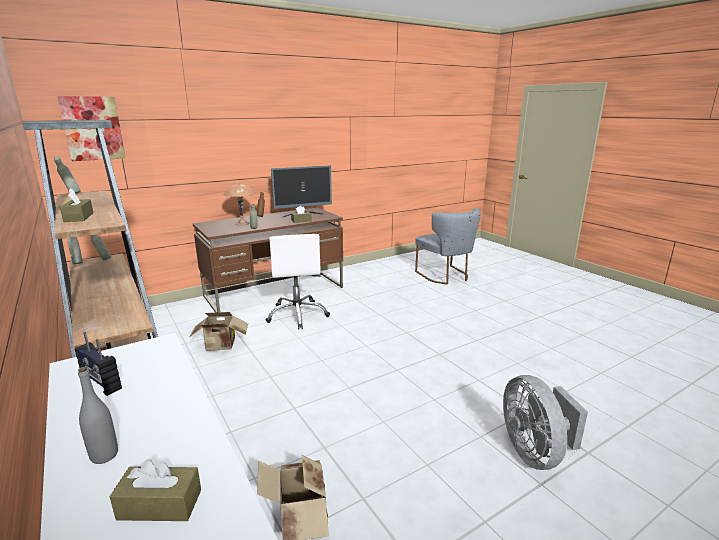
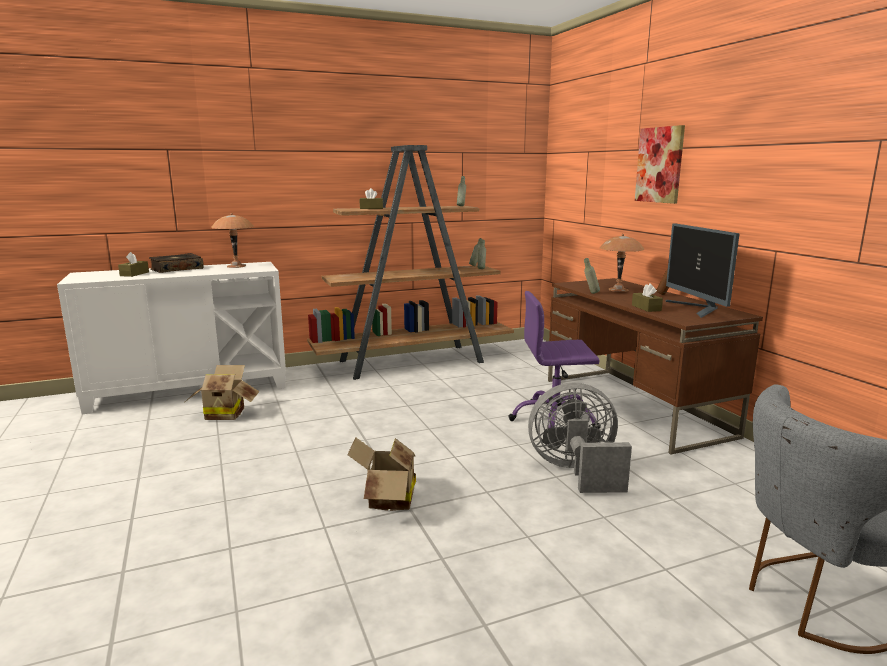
camera: 100 degrees right, 5 degrees down
picture [57,96,126,161] -> picture moved to [635,125,685,204]
radio [75,332,122,396] -> brown table lamp [211,213,254,268]
grey bottle [78,367,118,464] -> book [149,253,204,273]
cardboard box [189,312,248,351] -> cardboard box moved to [347,437,416,511]
white office chair [266,234,330,330] -> purple office chair [508,291,601,429]
grey fan [503,375,588,470] -> grey fan moved to [528,382,632,493]

